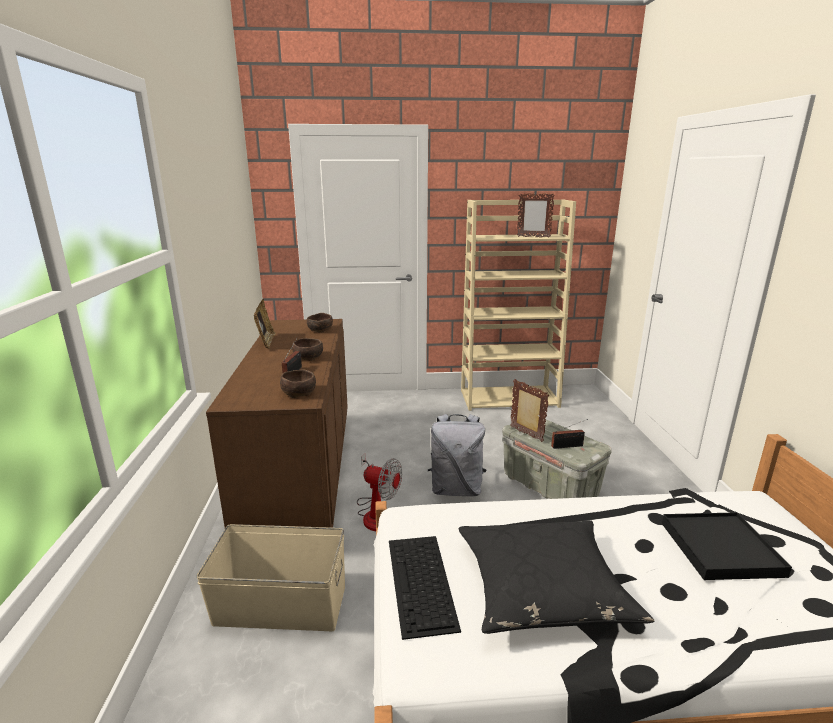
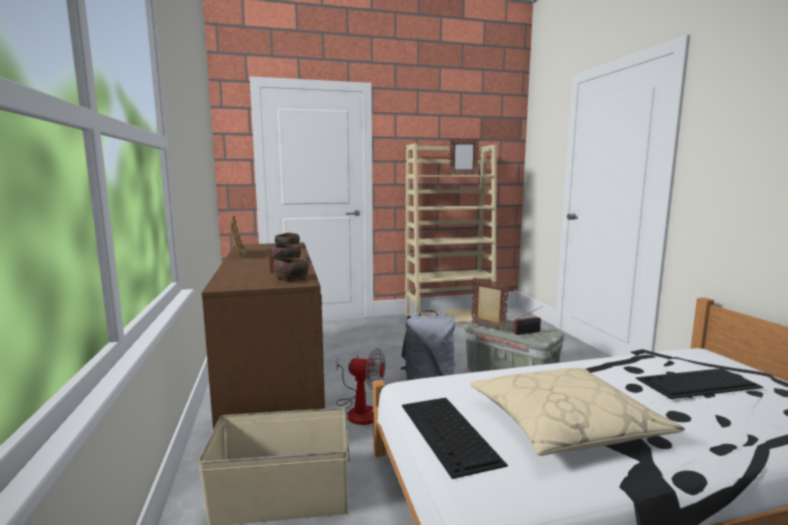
camera: 10 degrees left, 10 degrees down
black pillow [459,520,654,634] -> beige pillow [470,368,685,456]
black tray [662,512,792,580] -> keyboard [636,368,763,399]

